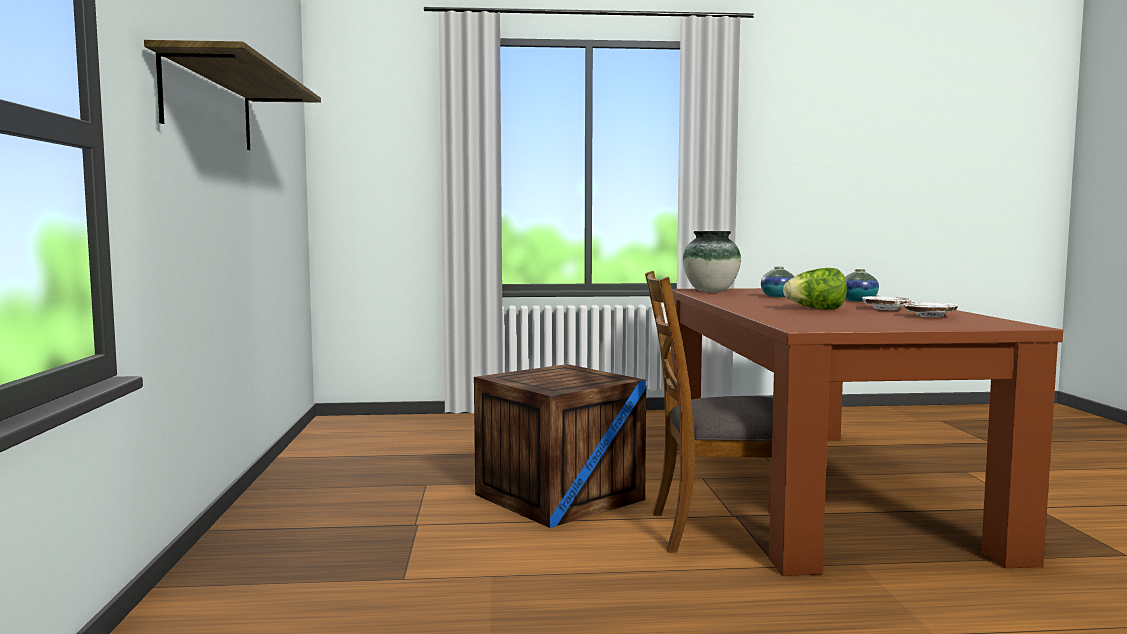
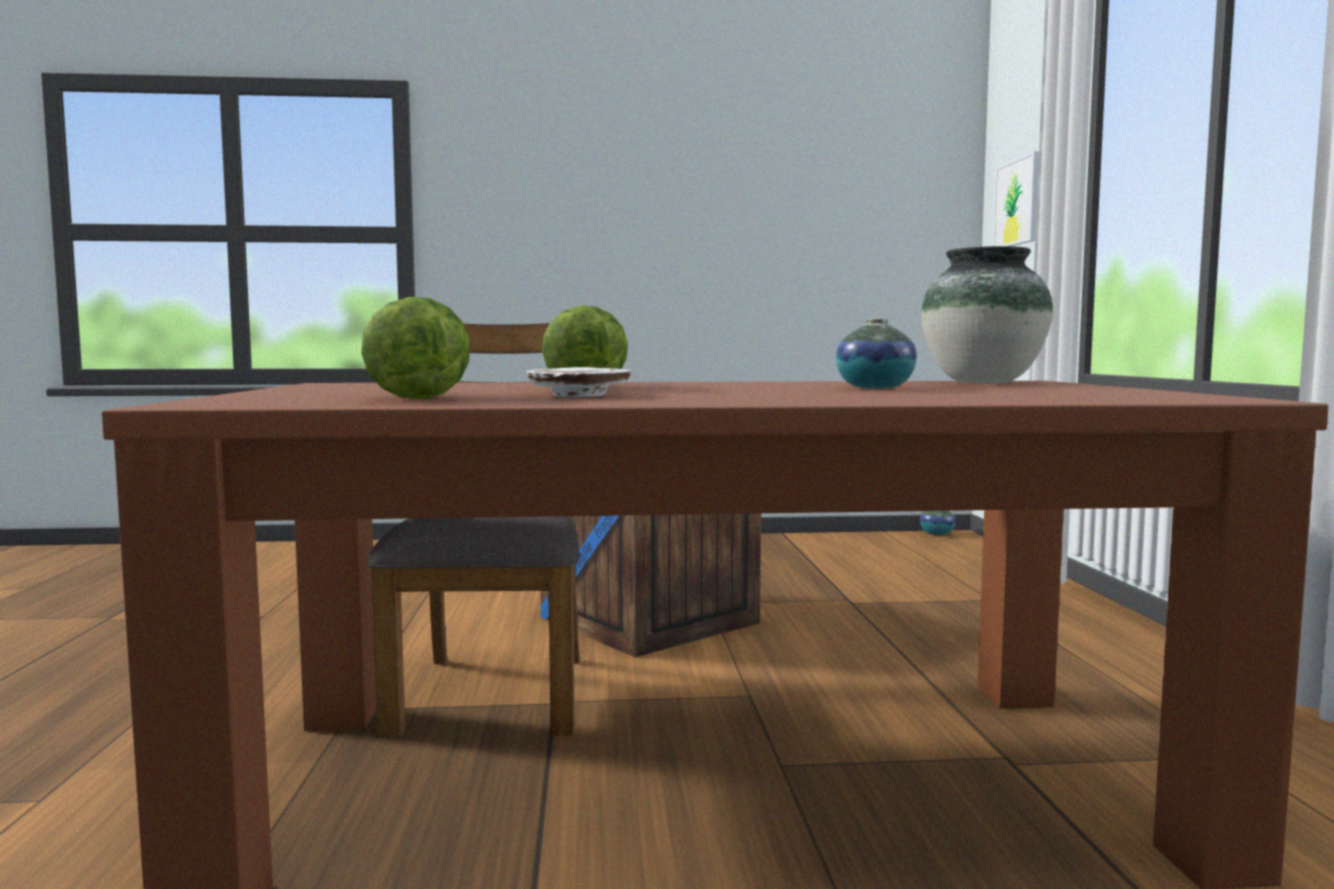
camera: 90 degrees right, 0 degrees up
shelf [144,40,321,150] -> none
vase [845,269,879,302] -> vase moved to [920,511,956,535]
white plate [904,302,958,318] -> lettuce [361,297,470,399]
none -> picture [993,151,1039,246]

